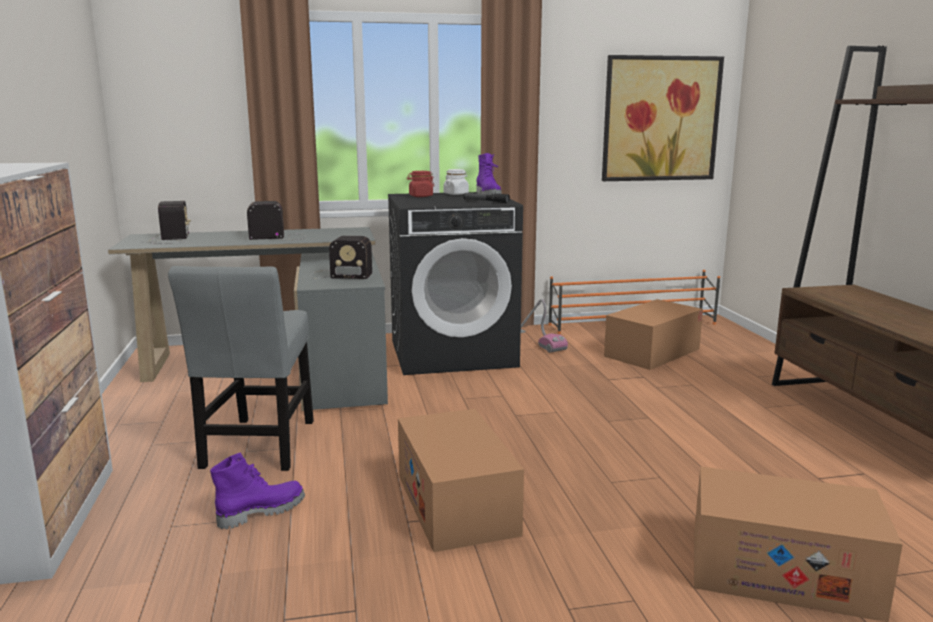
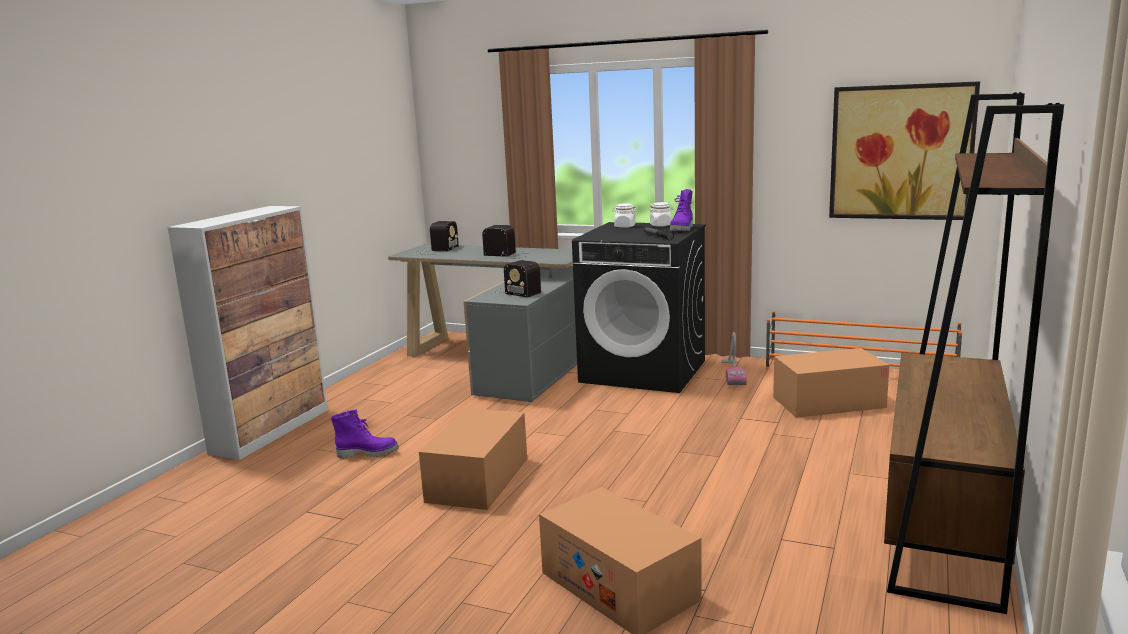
camera: 35 degrees right, 0 degrees up
grey chair [168,266,314,471] -> none
red jar [407,171,434,197] -> white jar [612,204,637,228]

